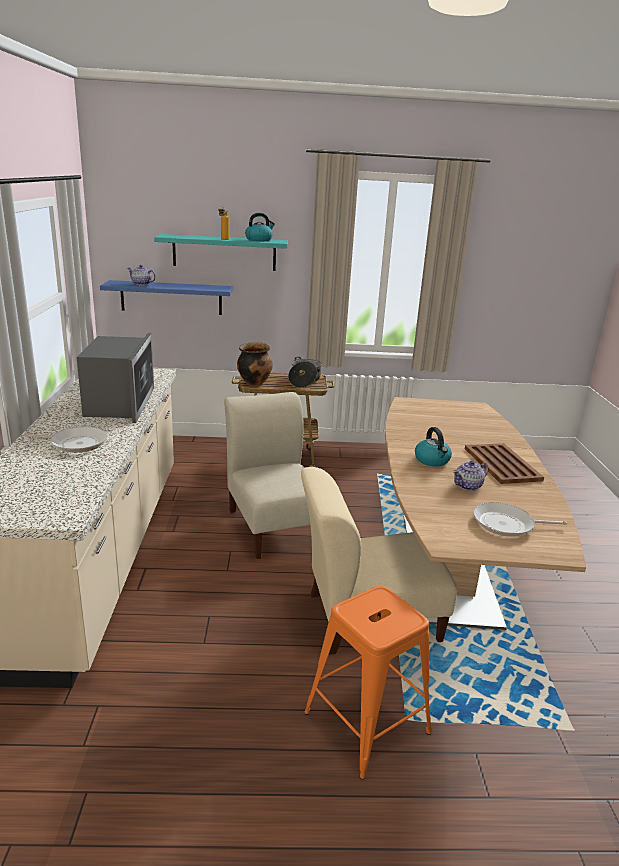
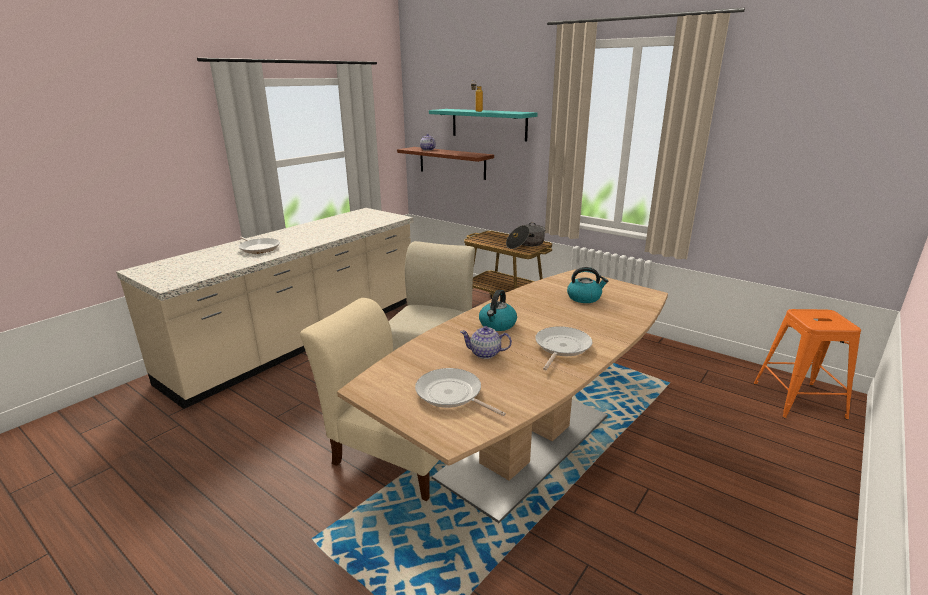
camera: 40 degrees right, 0 degrees up
microwave [77,333,154,423] -> none
blue shelf [100,280,233,315] -> brown shelf [397,147,494,180]
cooking pot [237,342,273,386] -> none
kettle [245,213,275,241] -> kettle moved to [567,267,608,303]
orange stool [304,586,431,779] -> orange stool moved to [753,309,861,420]
brown tray [465,443,544,484] -> frying pan [535,326,593,370]

